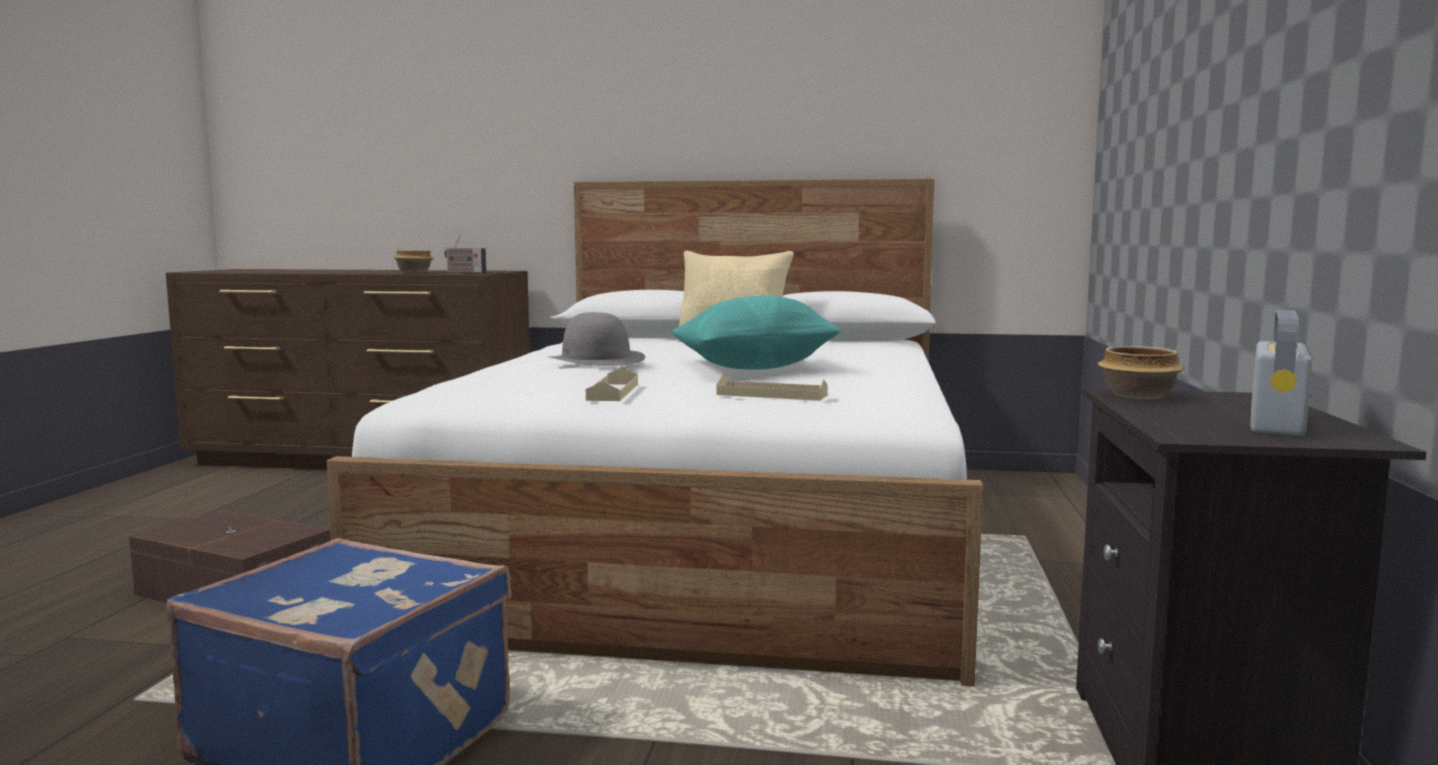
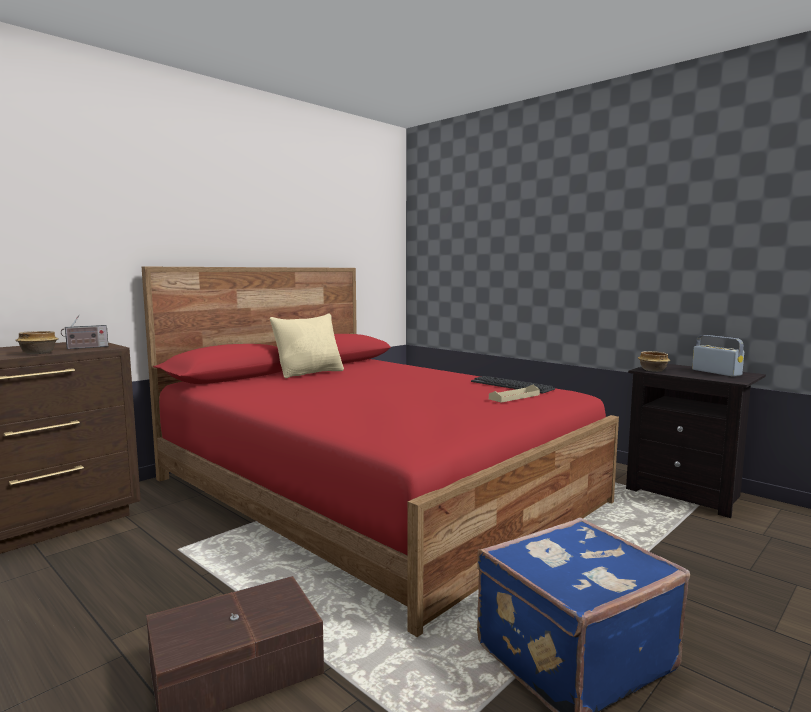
camera: 55 degrees left, 0 degrees up
white bed [327,179,983,687] -> red bed [142,267,619,637]
grey hat [549,312,645,366] -> none
beige tray [586,367,638,401] -> none
turquoise pillow [671,295,841,370] -> none
none -> keyboard [471,376,555,393]

